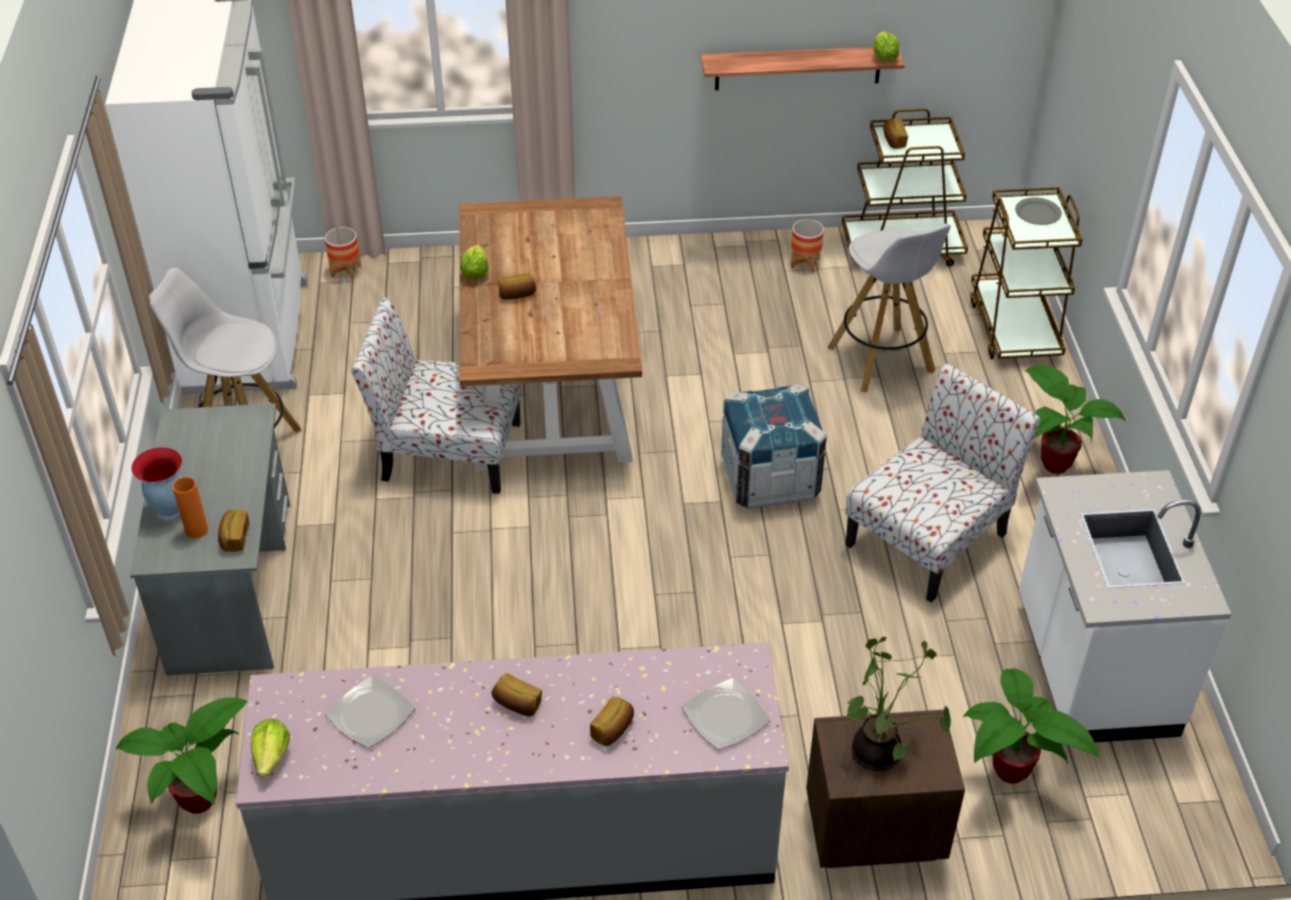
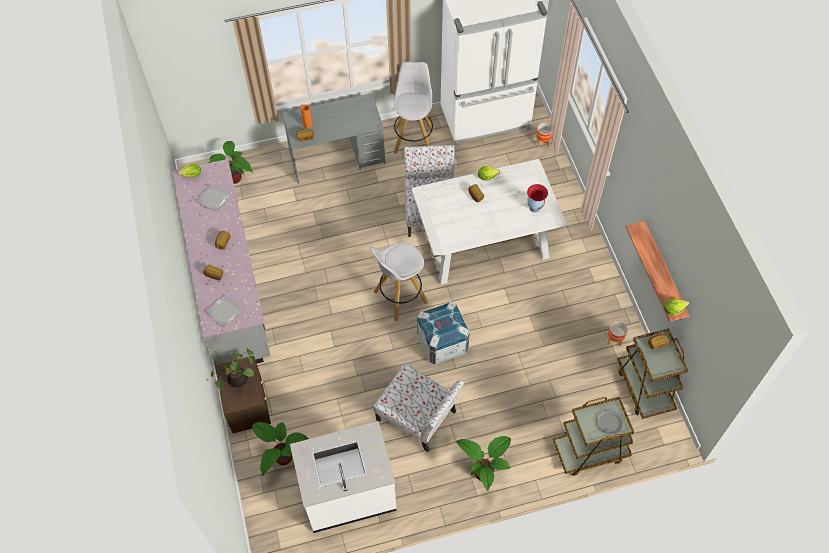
camera: 80 degrees right, 15 degrees up
vase [131,447,182,519] -> vase moved to [527,184,548,213]
brown dining table [459,196,642,471] -> white dining table [411,159,567,284]
white stool [827,224,950,392] -> white stool moved to [370,242,428,321]

